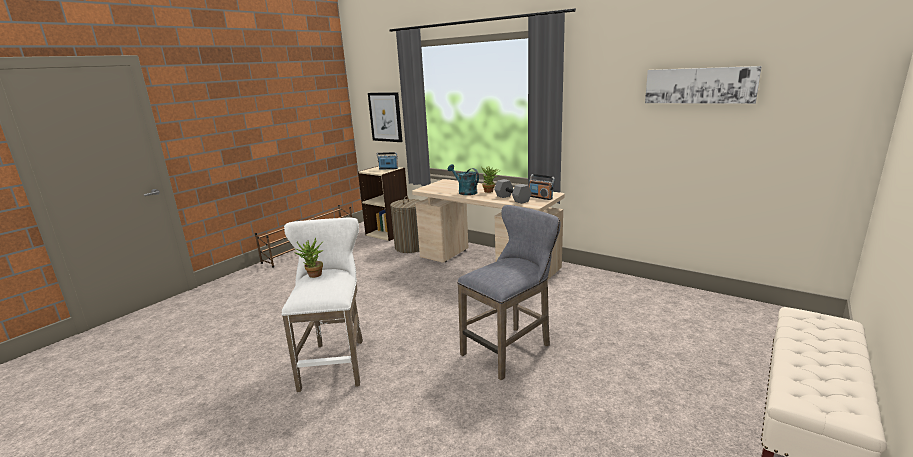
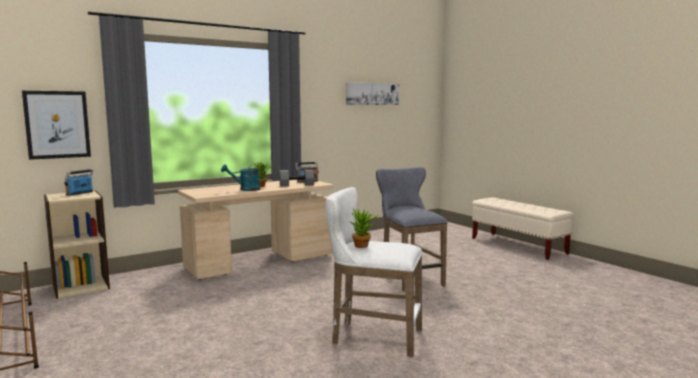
camera: 70 degrees left, 10 degrees down
laundry basket [390,196,421,253] -> none

